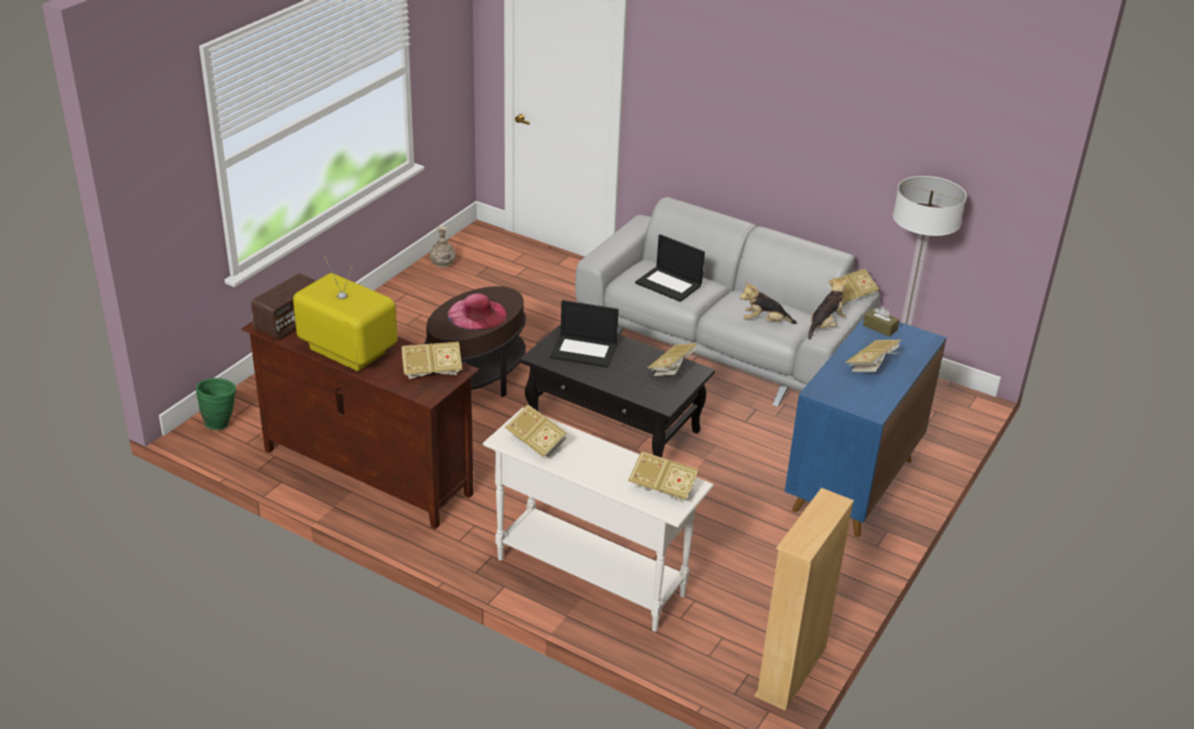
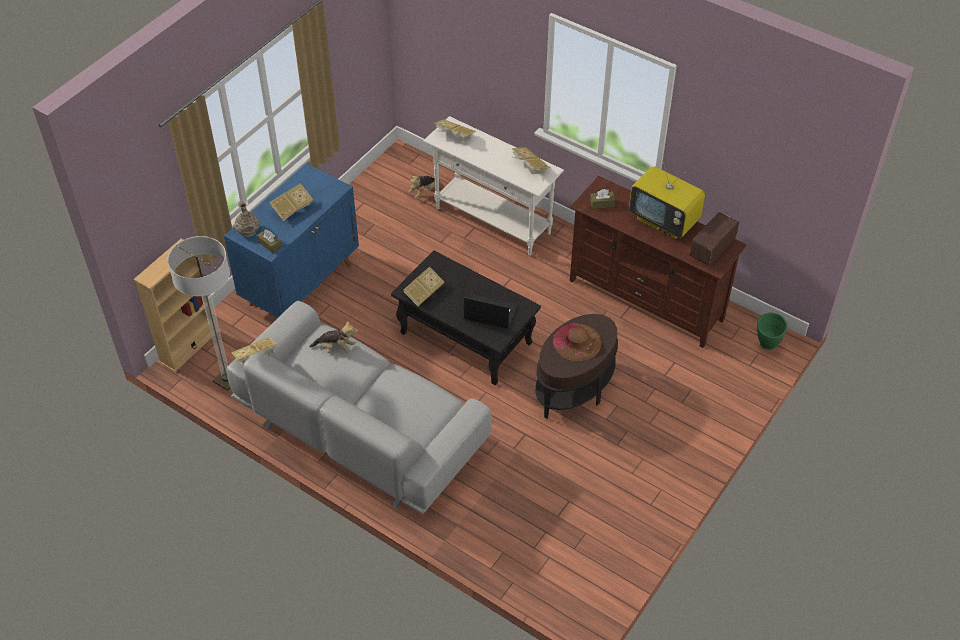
camera: 175 degrees left, 15 degrees up
book [401,342,462,379] -> brown tissue box [590,189,615,209]
vase [430,226,456,267] -> vase moved to [235,200,260,237]
pink hat [448,293,507,330] -> brown hat [553,323,602,361]
laptop [635,234,705,302] -> none
beige bookcase [754,488,854,711] -> beige bookcase moved to [134,239,212,372]
plush toy [808,277,847,340] -> plush toy moved to [409,176,440,199]

